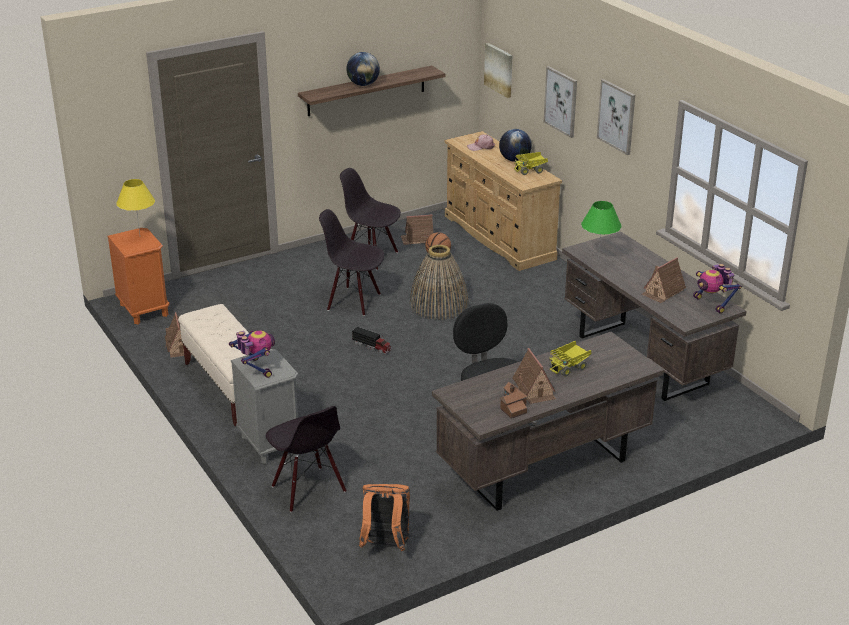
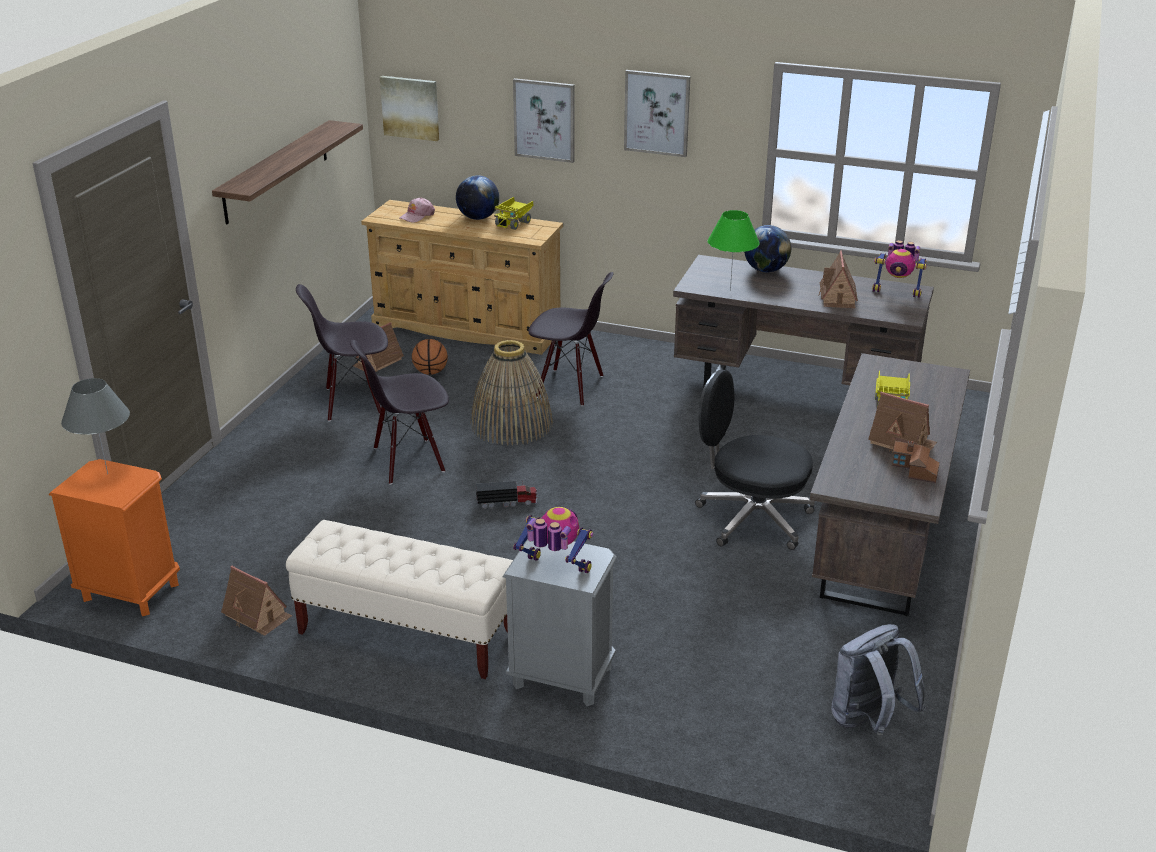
camera: 40 degrees left, 0 degrees up
yellow table lamp [116,179,155,234] -> grey table lamp [61,378,130,474]
black chair [266,406,347,512] -> black chair moved to [528,272,613,406]
globe [346,52,380,86] -> globe moved to [744,225,791,272]
orange backpack [359,484,412,551] -> grey backpack [831,624,926,736]

